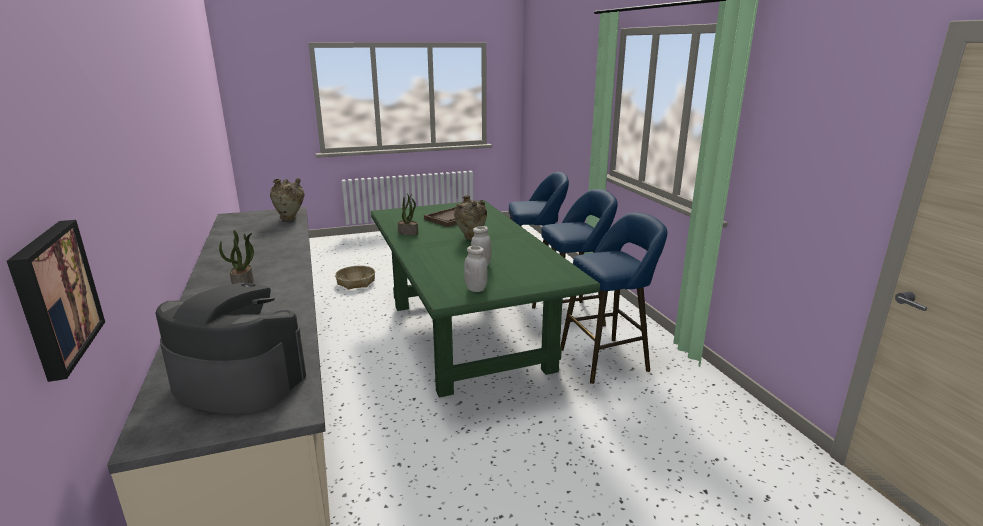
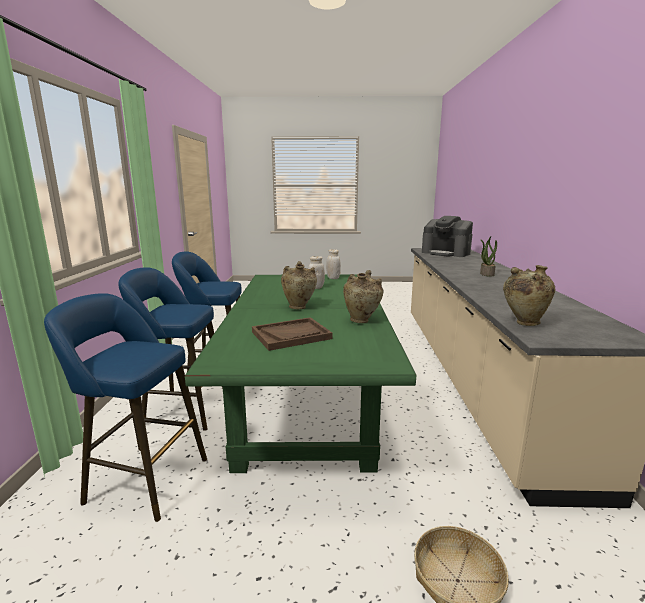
camera: 160 degrees left, 5 degrees down
picture [7,220,105,382] -> none
potted plant [398,193,418,236] -> beige vase [343,270,384,323]

